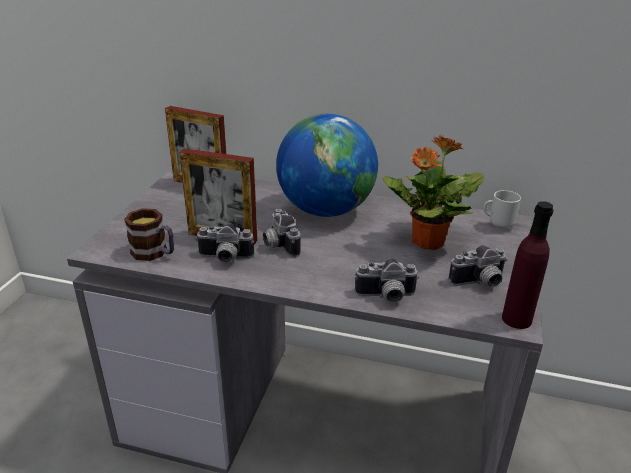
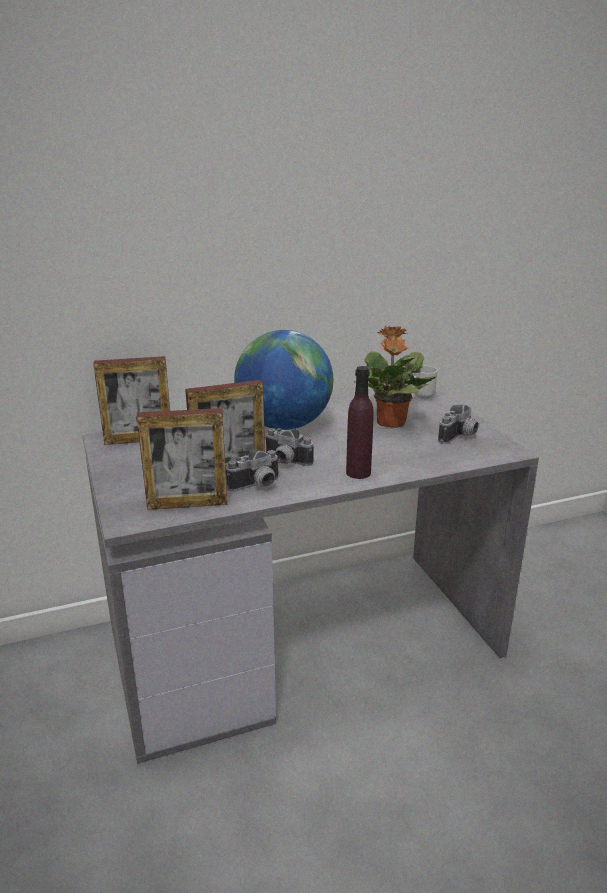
camera: 35 degrees left, 5 degrees down
mug [124,208,174,261] -> picture frame [137,408,227,510]
camera [355,258,419,303] -> none
purple bottle [502,201,554,329] -> purple bottle moved to [346,366,374,479]

